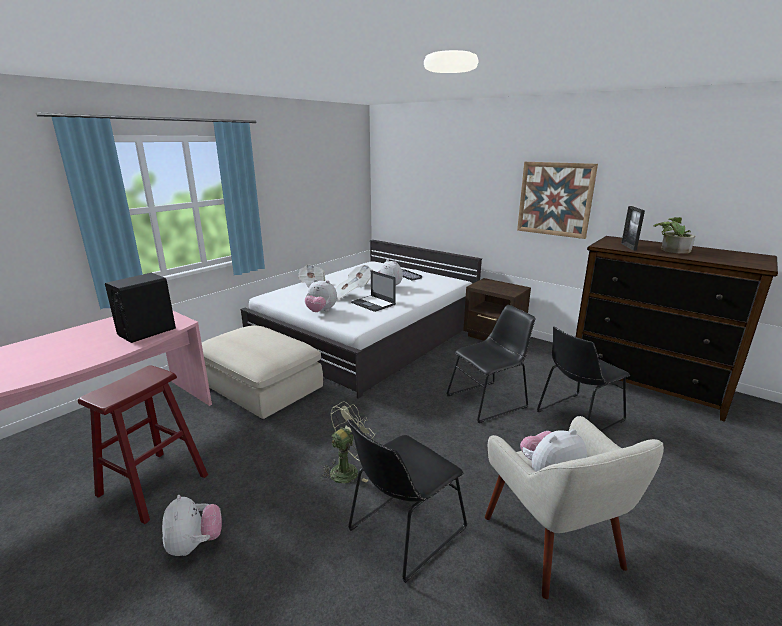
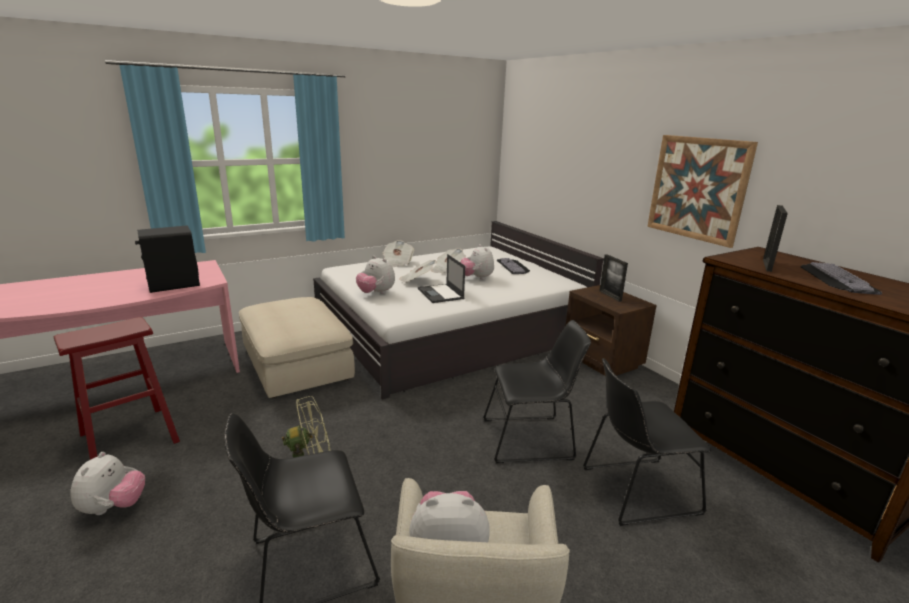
camera: 20 degrees right, 0 degrees up
potted plant [654,217,695,254] -> keyboard [801,262,882,295]
none -> picture frame [600,254,628,302]

